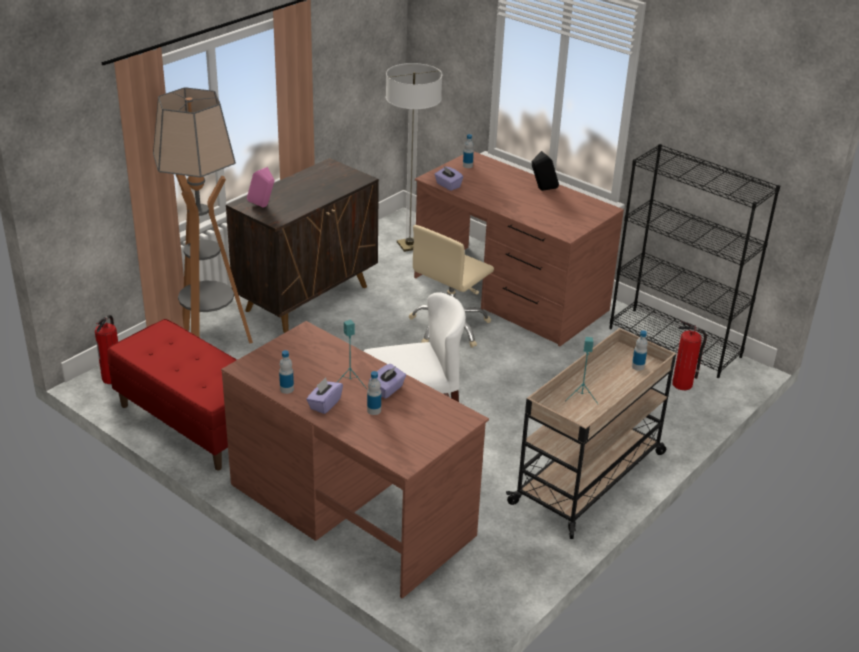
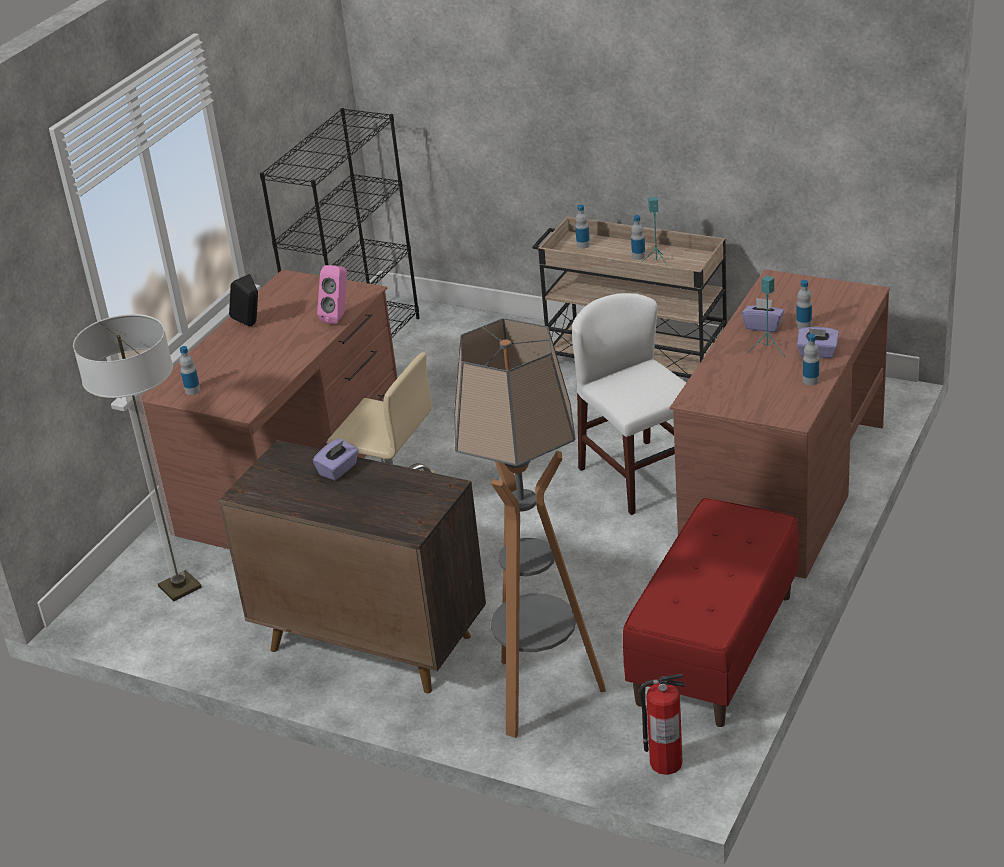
camera: 100 degrees left, 0 degrees up
pink speaker [247,167,274,208] -> pink speaker moved to [317,265,347,324]
purple tissue box [434,167,463,191] -> purple tissue box moved to [313,438,359,481]
fire extinguisher [672,320,707,390] -> none
none -> bottle [631,215,646,260]

